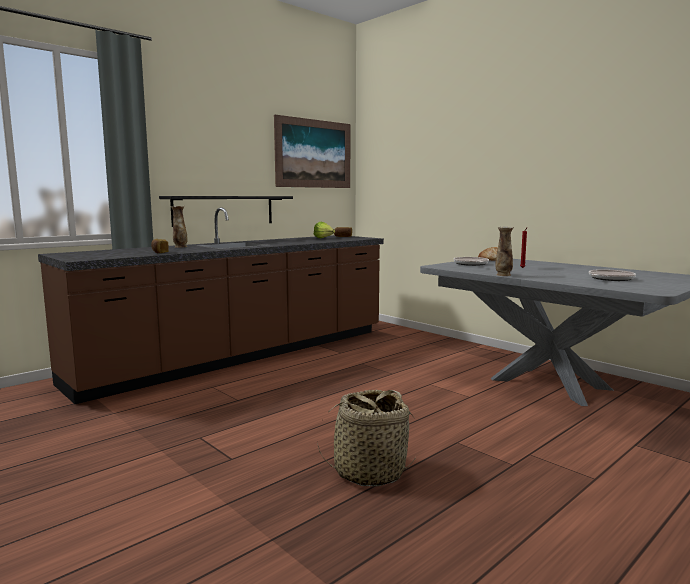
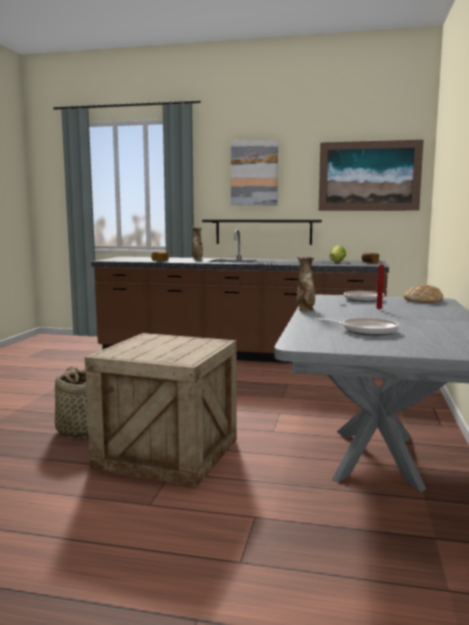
camera: 55 degrees right, 0 degrees up
none -> crate [85,333,237,487]
none -> picture [231,140,278,206]

